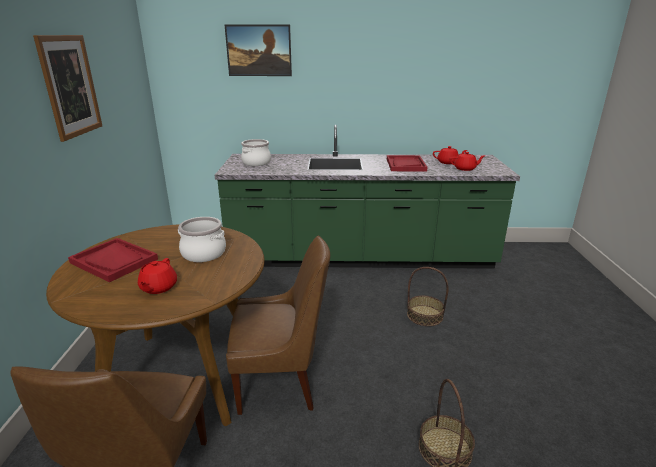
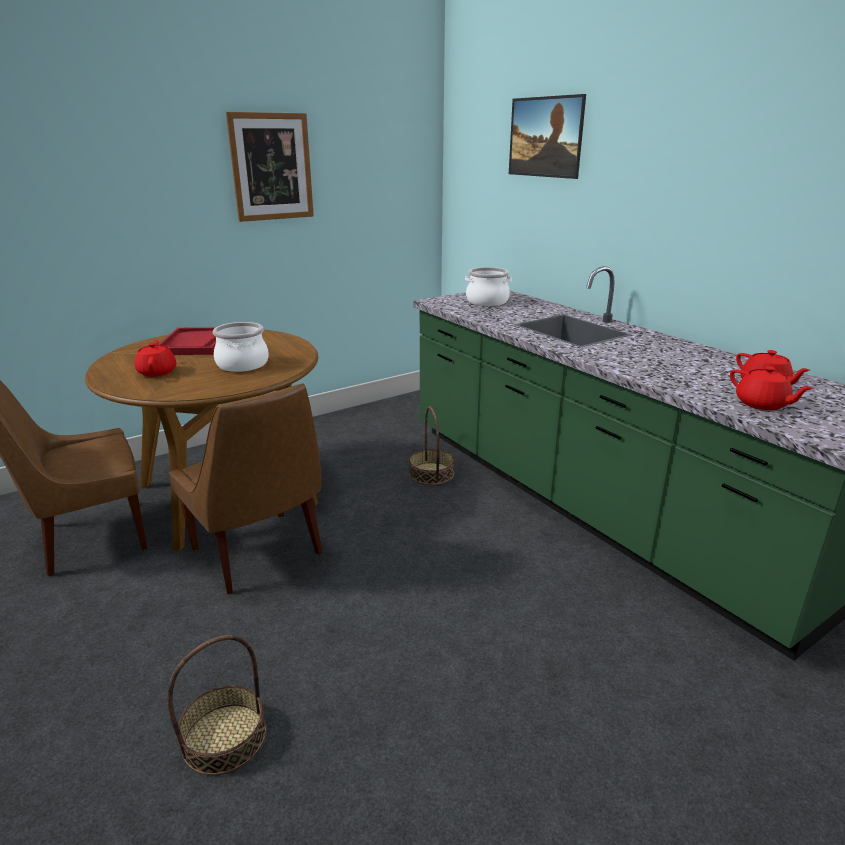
camera: 55 degrees right, 0 degrees up
red teapot [138,258,177,294] -> red teapot turned 105 degrees clockwise [135,340,176,377]
red tray [387,155,427,172] -> none
basket [407,267,448,326] -> basket moved to [409,407,455,485]

